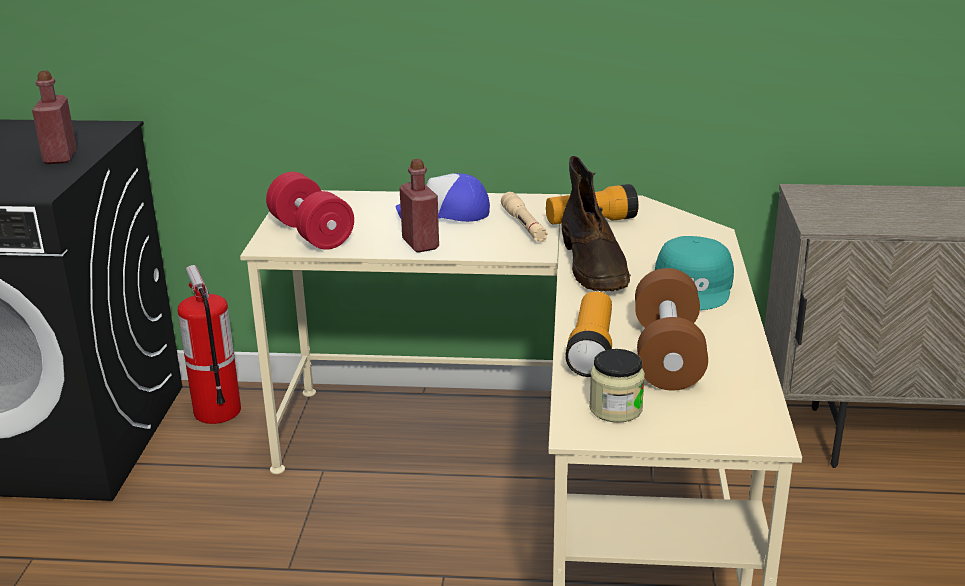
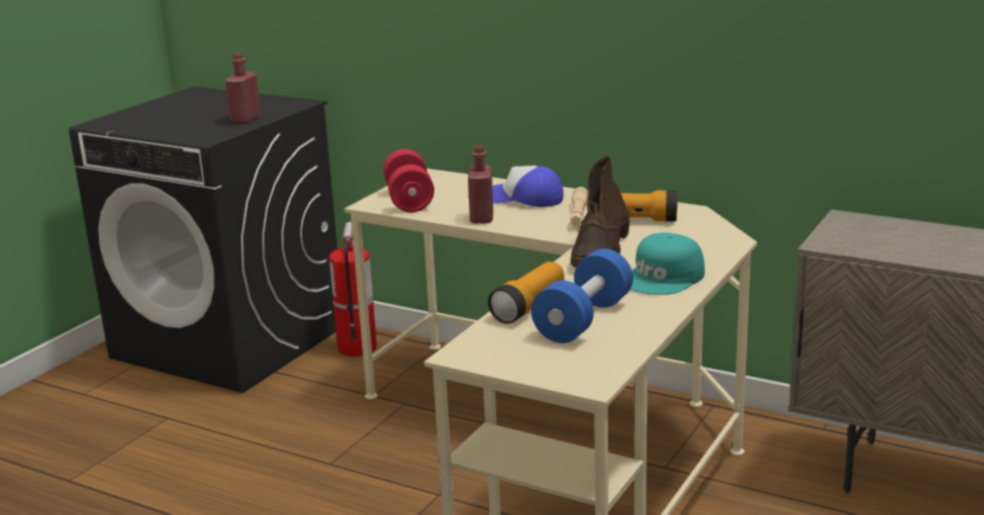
camera: 25 degrees right, 5 degrees down
jar [589,349,645,423] -> none
brown dumbbell [635,268,708,391] -> blue dumbbell [531,249,633,343]

